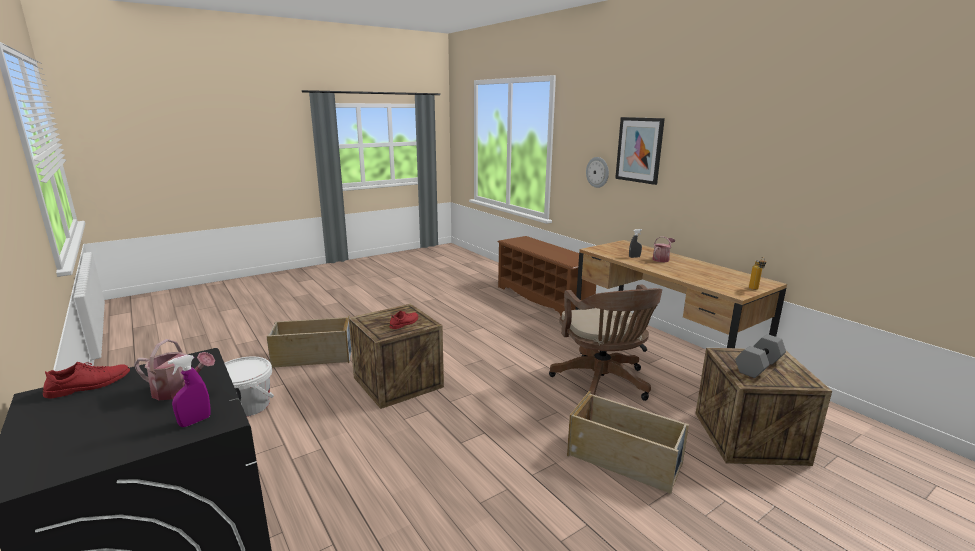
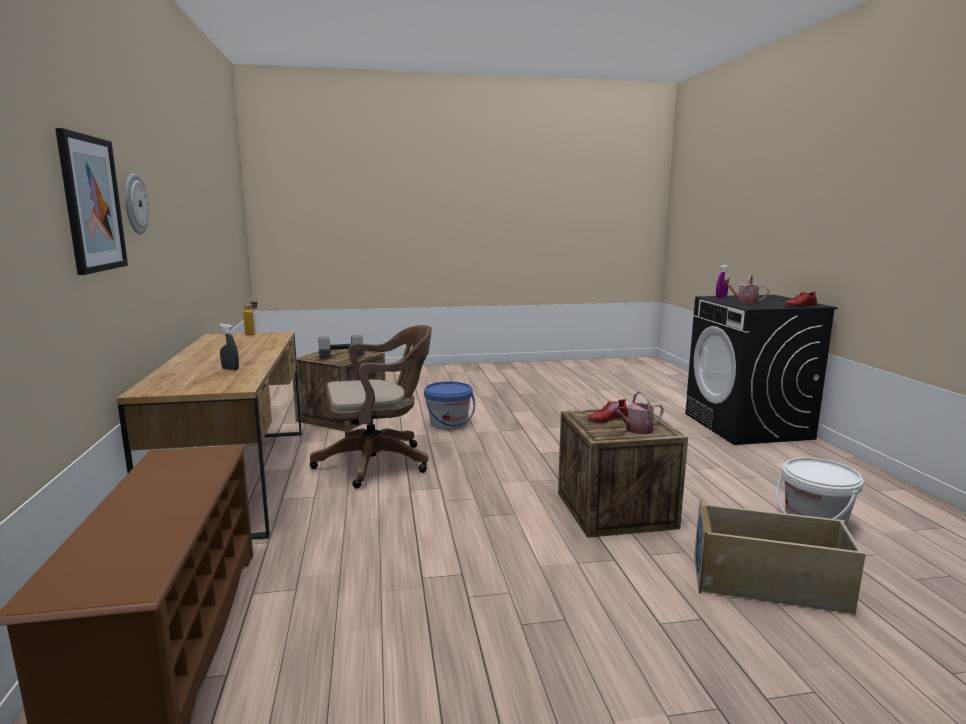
camera: 155 degrees left, 5 degrees down
brown office chair [549,285,662,401] -> brown office chair turned 60 degrees clockwise [310,325,432,488]
beige storage box [567,391,689,494] -> blue bucket [424,382,475,430]
wall clock [586,157,609,188] -> wall clock moved to [125,173,149,234]
watering can [652,236,675,262] -> watering can moved to [608,391,664,434]

